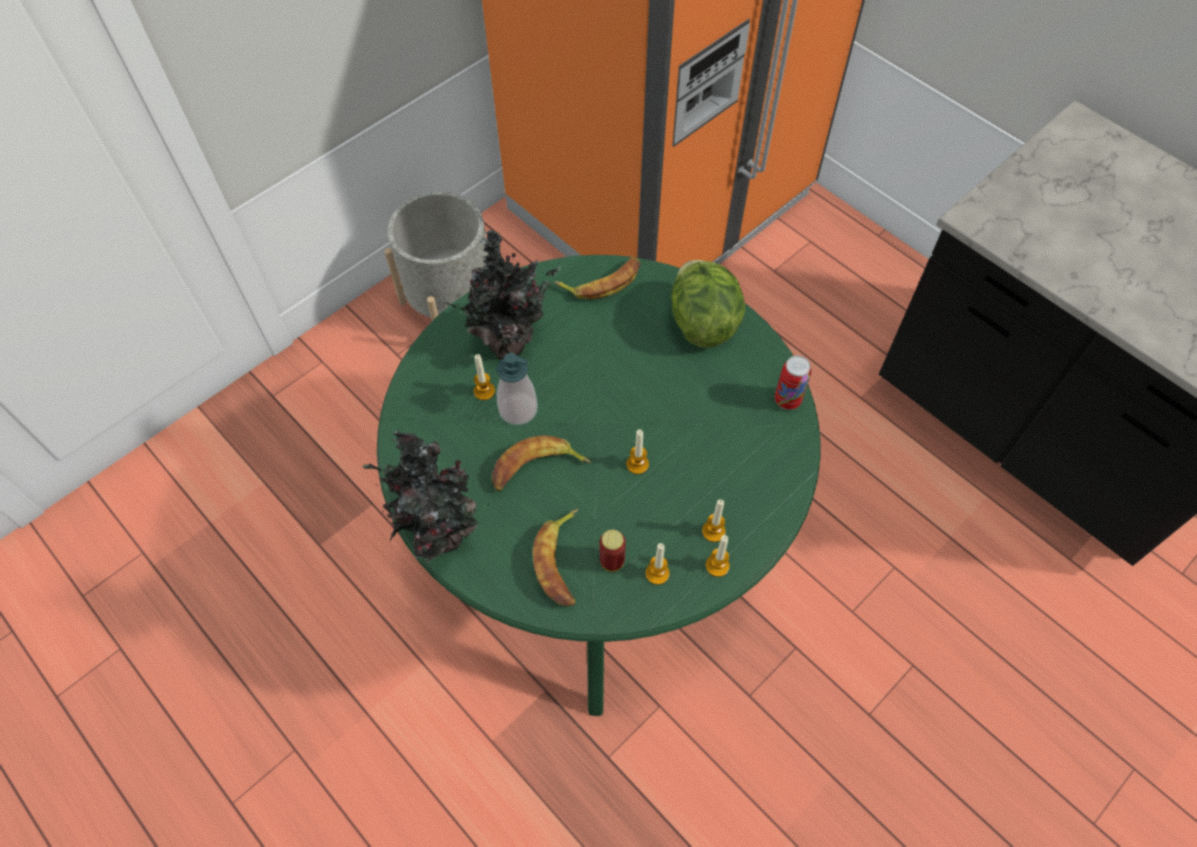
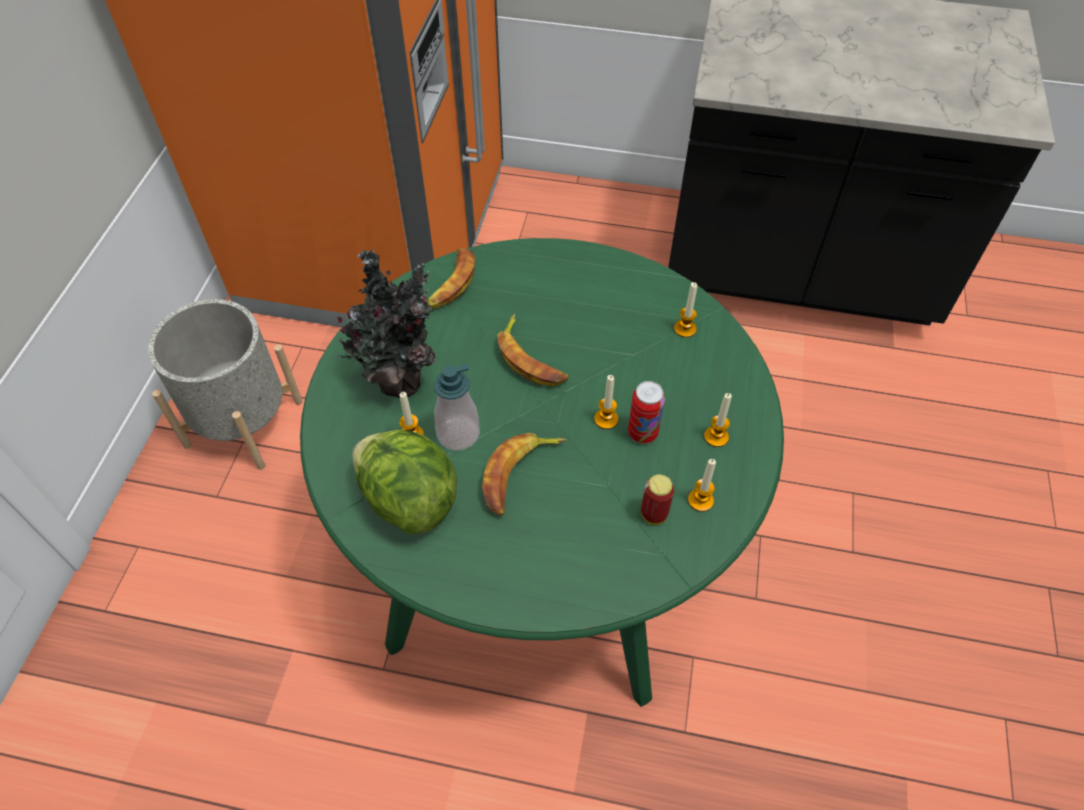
camera: 35 degrees left, 5 degrees down
potted plant [362,430,489,563] -> none
banana [533,509,579,606] -> banana moved to [498,314,569,386]
lettuce [671,260,745,348] -> lettuce moved to [352,430,457,534]
candle [706,535,730,577] -> candle moved to [674,282,697,337]
can [775,356,811,410] -> can moved to [628,381,665,444]

